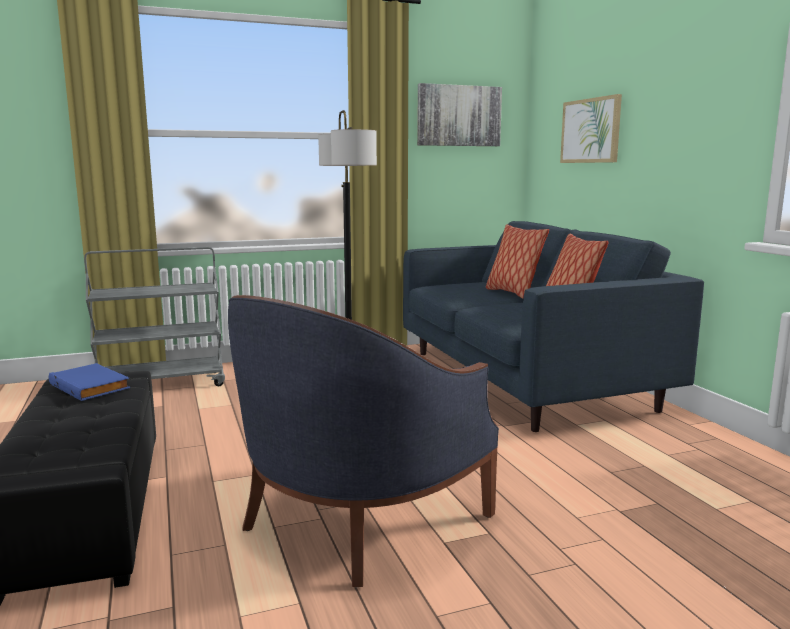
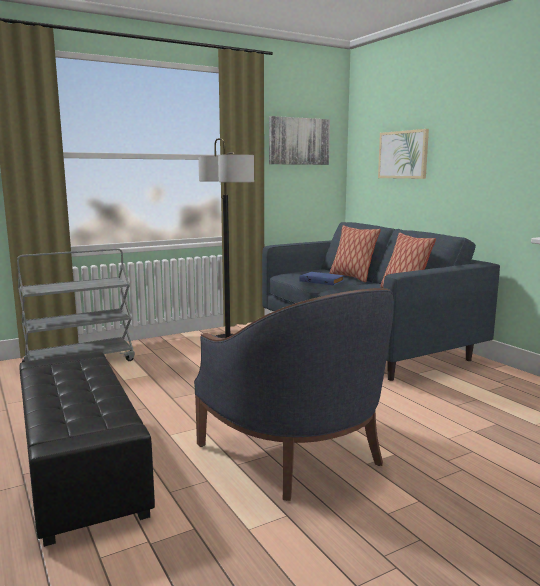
camera: 10 degrees left, 0 degrees up
blue book [49,363,130,401] -> blue book moved to [299,272,344,285]
blue armchair [228,295,499,587] -> blue armchair turned 60 degrees counterclockwise [194,288,394,501]

